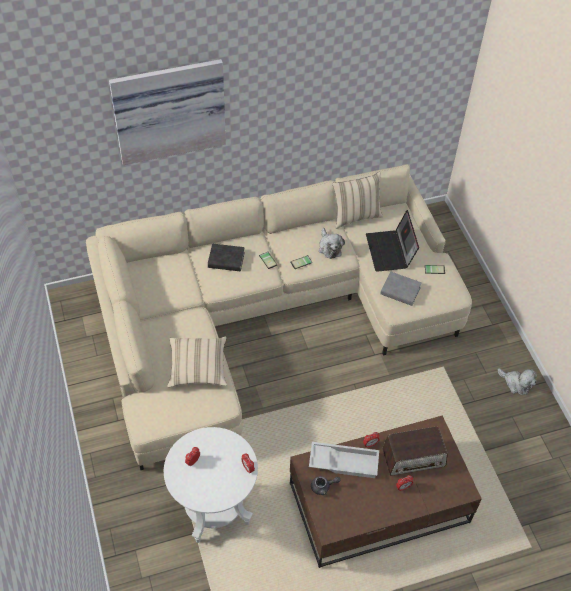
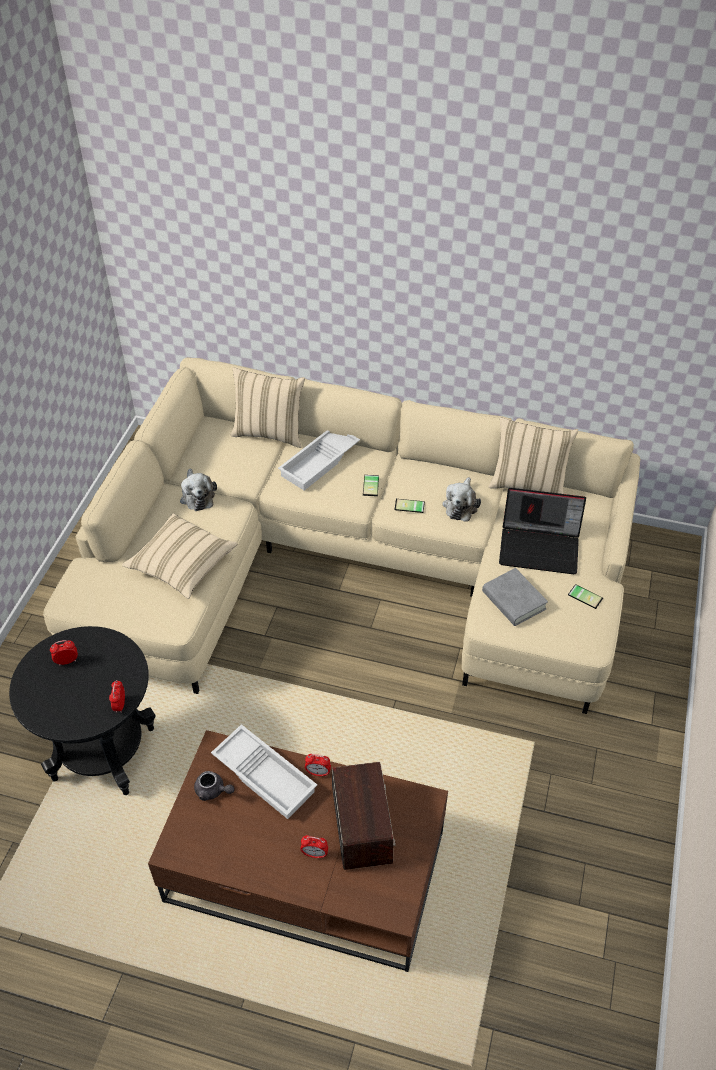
camera: 35 degrees right, 5 degrees down
picture [109,59,226,165] -> none
white side table [164,427,258,543] -> black side table [9,626,155,795]
black book [208,243,245,272] -> white tray [278,431,360,491]
laptop [366,210,419,272] -> laptop turned 105 degrees counterclockwise [499,488,586,574]
radio [382,427,448,476] -> radio turned 120 degrees counterclockwise [332,762,396,870]
plush toy [497,368,537,395] -> plush toy moved to [180,469,217,511]
none -> beige pillow [231,367,305,448]

